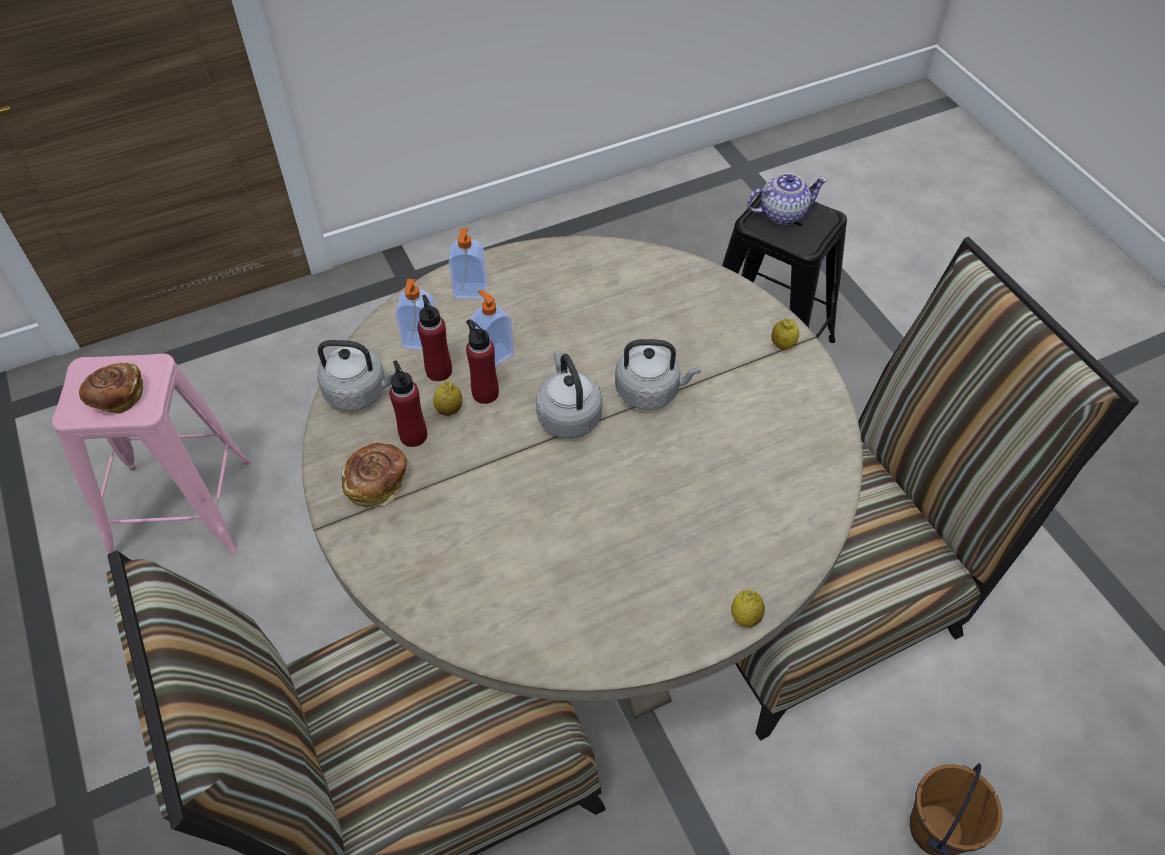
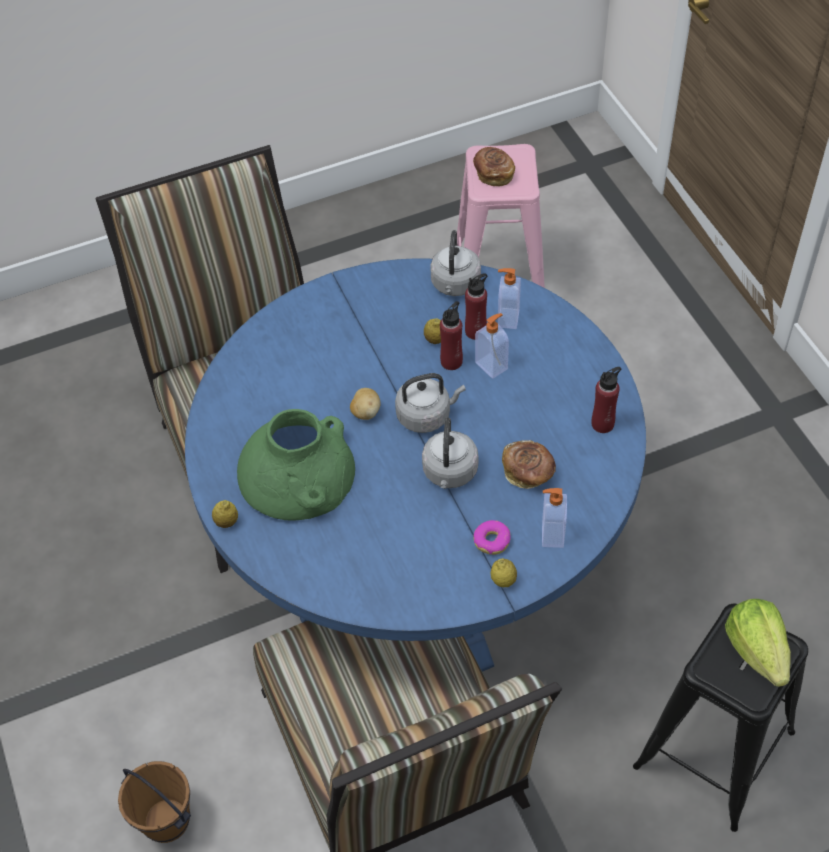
camera: 95 degrees right, 0 degrees up
beige dining table [302,236,863,719] -> blue dining table [185,259,646,672]
bread [342,443,407,507] -> bread moved to [502,440,556,489]
red bottle [389,361,427,447] -> red bottle moved to [591,367,621,433]
soap dispenser [449,228,487,299] -> soap dispenser moved to [542,488,567,548]
teapot [747,173,828,225] -> lettuce [725,599,791,687]
none -> green vase [237,409,355,520]
none -> potato [350,388,381,420]
none -> donut [474,520,511,555]

